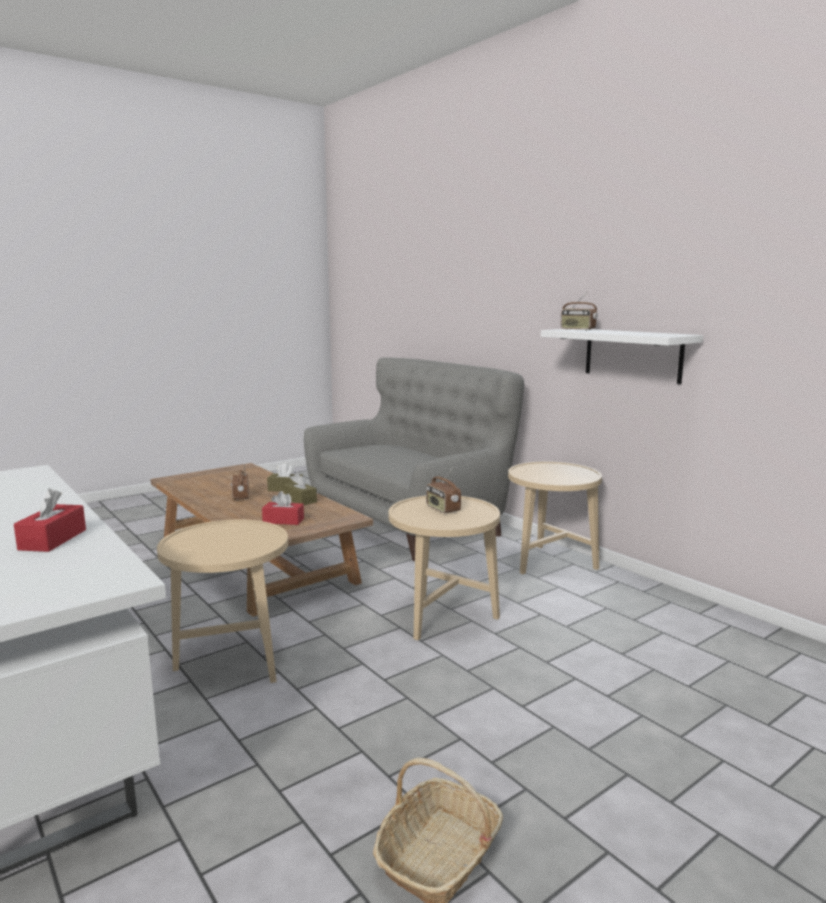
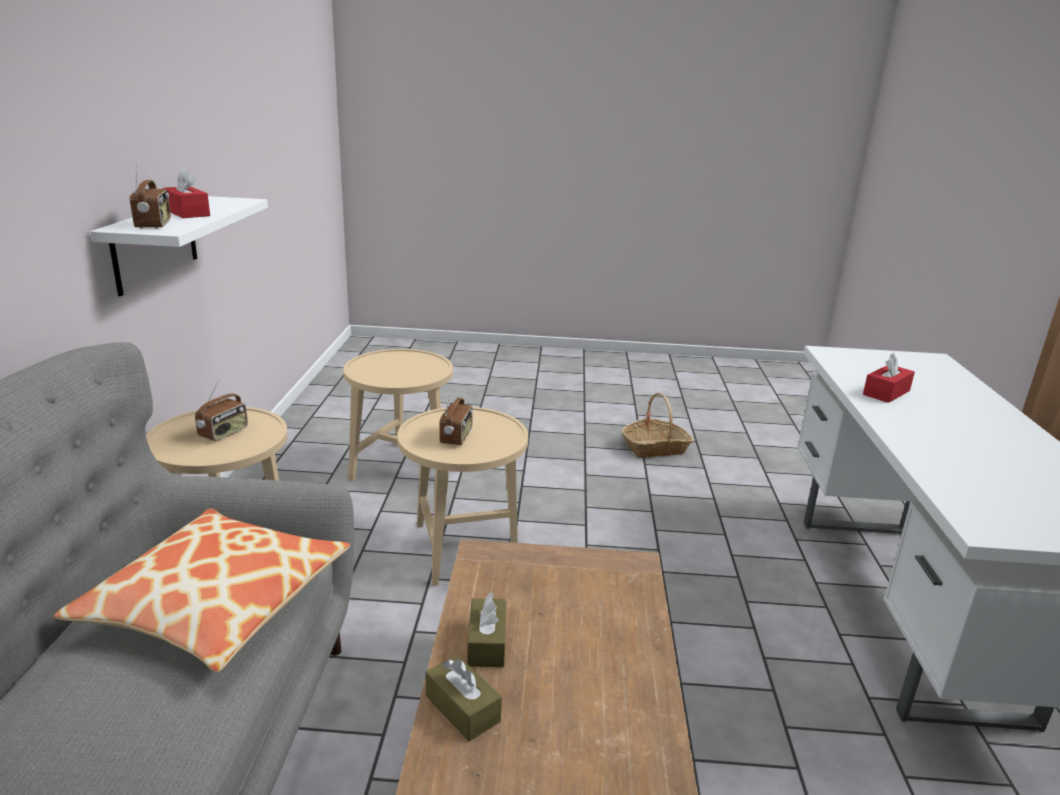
camera: 140 degrees left, 10 degrees up
beige side table [157,520,288,683] -> beige side table moved to [343,349,453,481]
radio [231,465,249,500] -> radio moved to [195,380,248,441]
red tissue box [262,491,304,525] -> red tissue box moved to [163,168,210,218]
none -> pillow [54,508,350,672]

